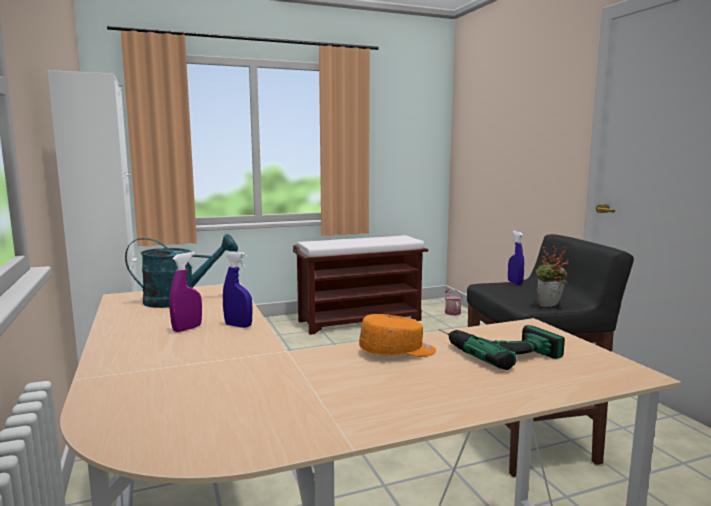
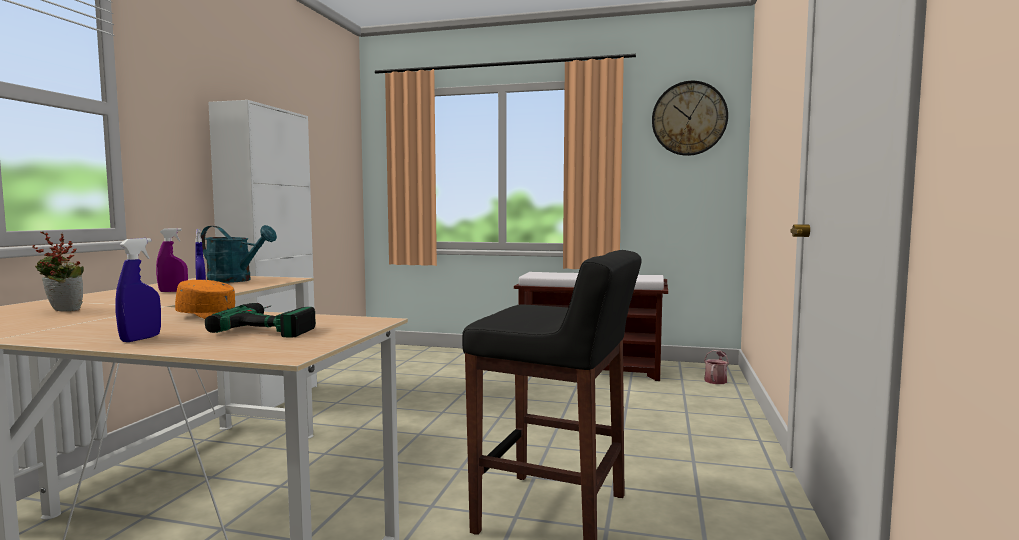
camera: 35 degrees right, 5 degrees down
blue spray bottle [508,231,524,285] -> blue spray bottle moved to [116,238,161,342]
potted plant [536,246,569,307] -> potted plant moved to [32,232,84,311]
none -> wall clock [652,81,728,156]

